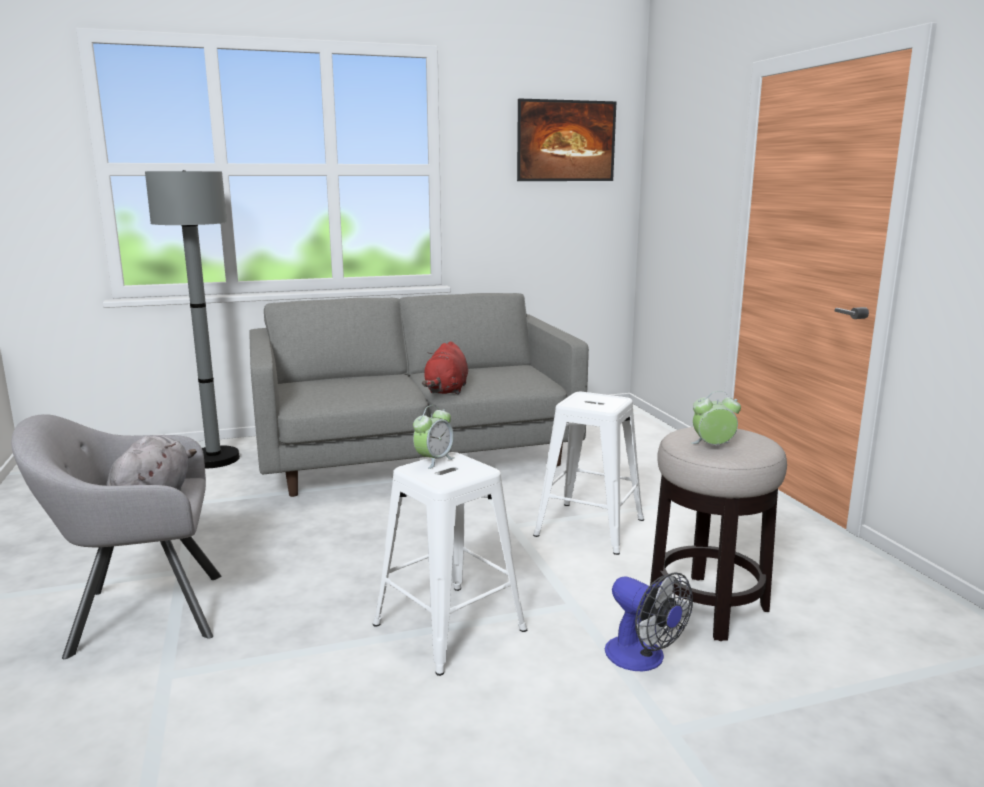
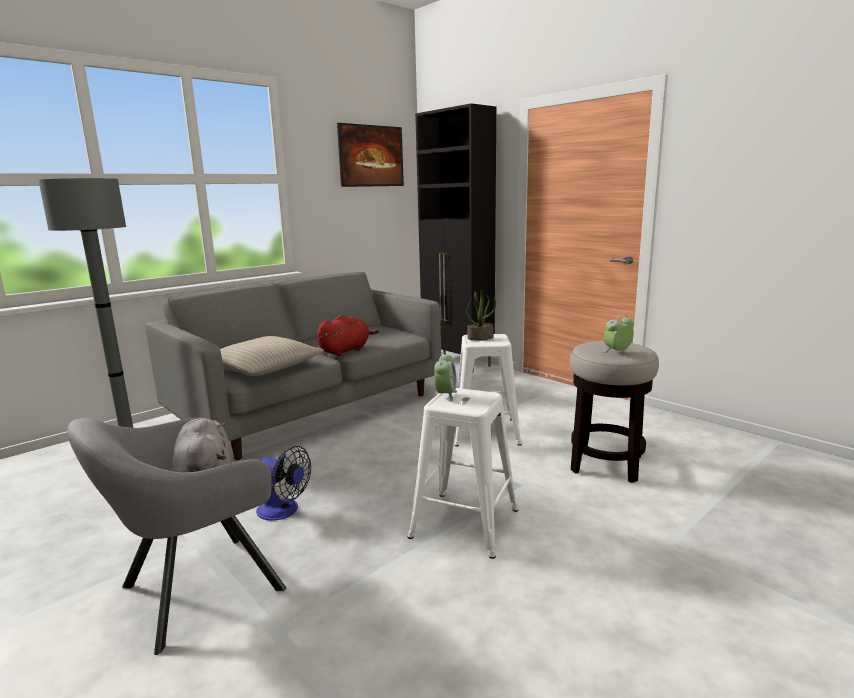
camera: 25 degrees left, 0 degrees up
red plush toy [422,341,468,395] -> red plush toy turned 120 degrees counterclockwise [317,315,379,356]
fan [605,572,693,671] -> fan moved to [256,446,311,521]
none -> beige pillow [220,336,324,376]
none -> black cabinet [415,103,496,373]
none -> potted plant [466,289,496,340]

